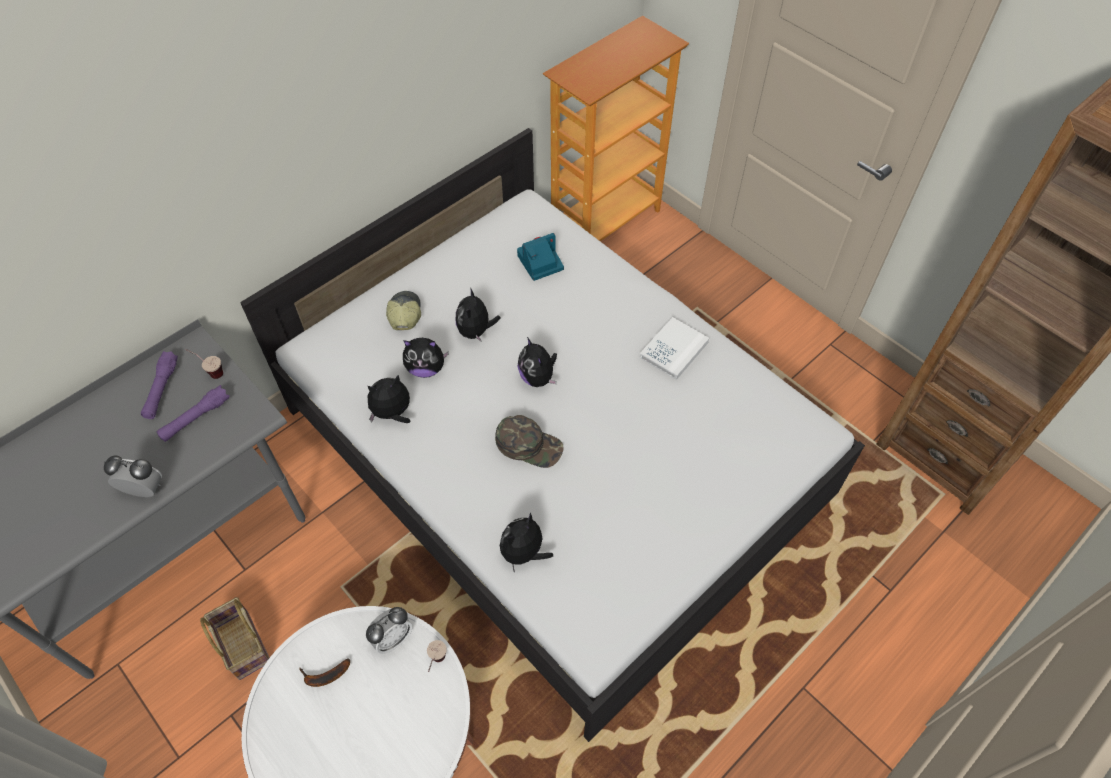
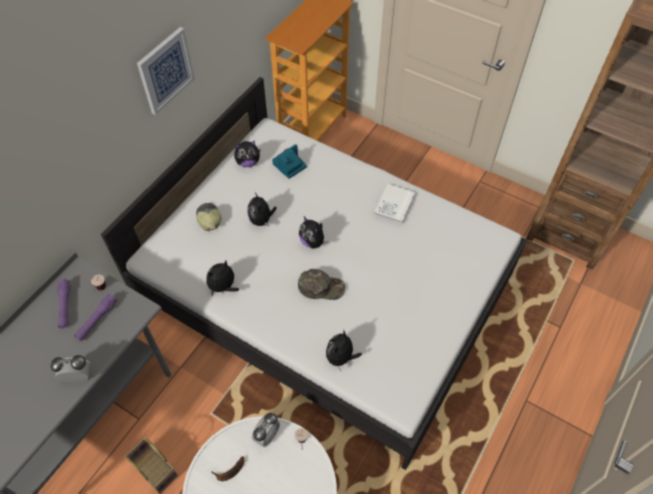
camera: 15 degrees left, 0 degrees up
plush toy [403,338,449,378] -> plush toy moved to [234,141,261,167]
none -> picture [137,27,195,115]

